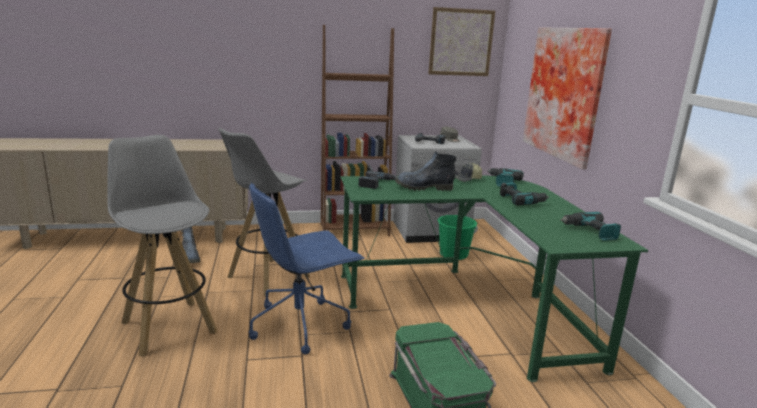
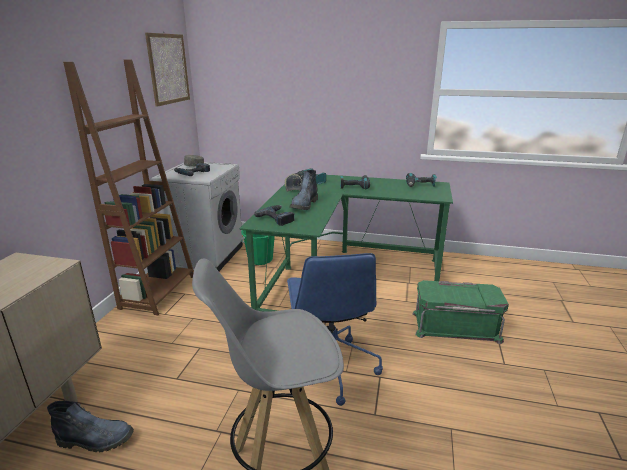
camera: 65 degrees left, 5 degrees up
grey stool [218,128,310,297] -> none
picture [523,27,612,170] -> none

